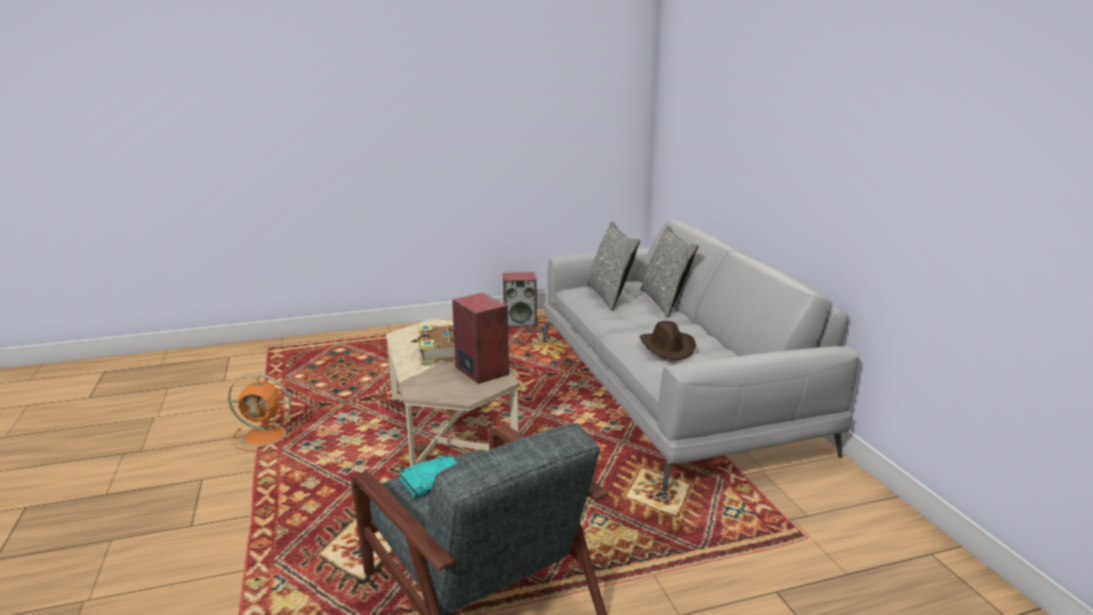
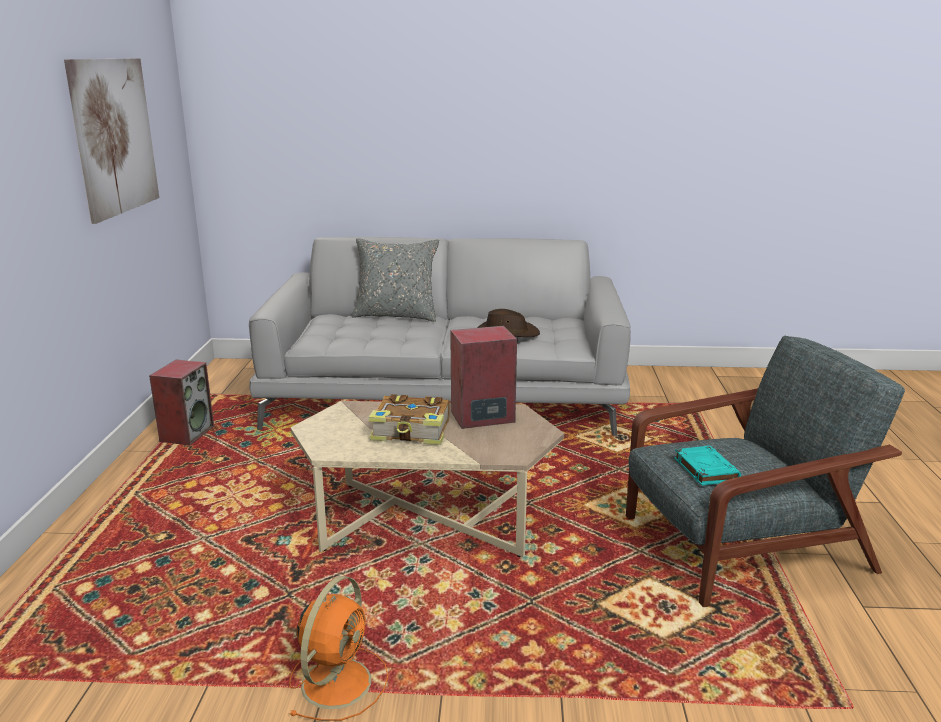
camera: 70 degrees left, 0 degrees up
grey pillow [587,222,640,311] -> none
none -> picture [64,58,159,224]

